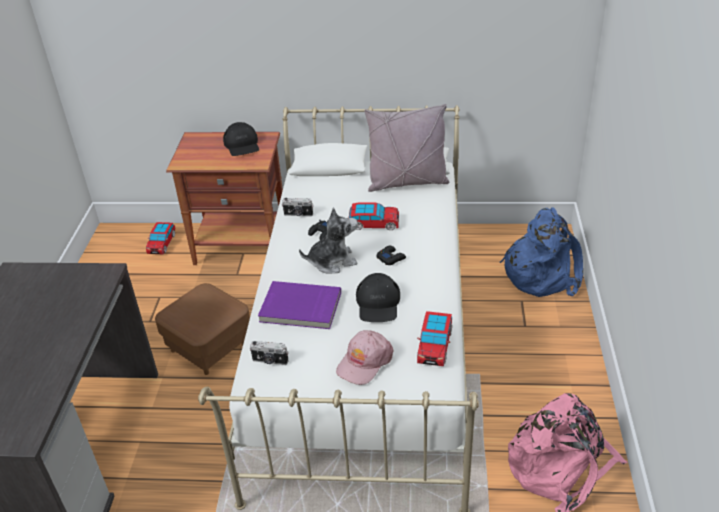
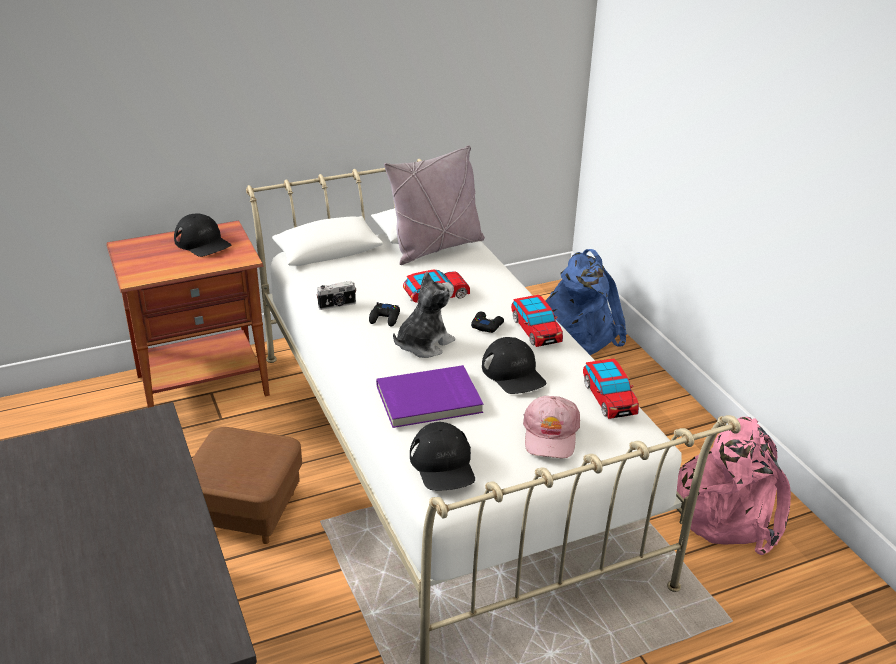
camera: 30 degrees left, 5 degrees down
toy car [146,222,175,254] -> toy car moved to [511,295,563,347]
camera [250,341,289,365] -> black cap [410,422,475,490]

